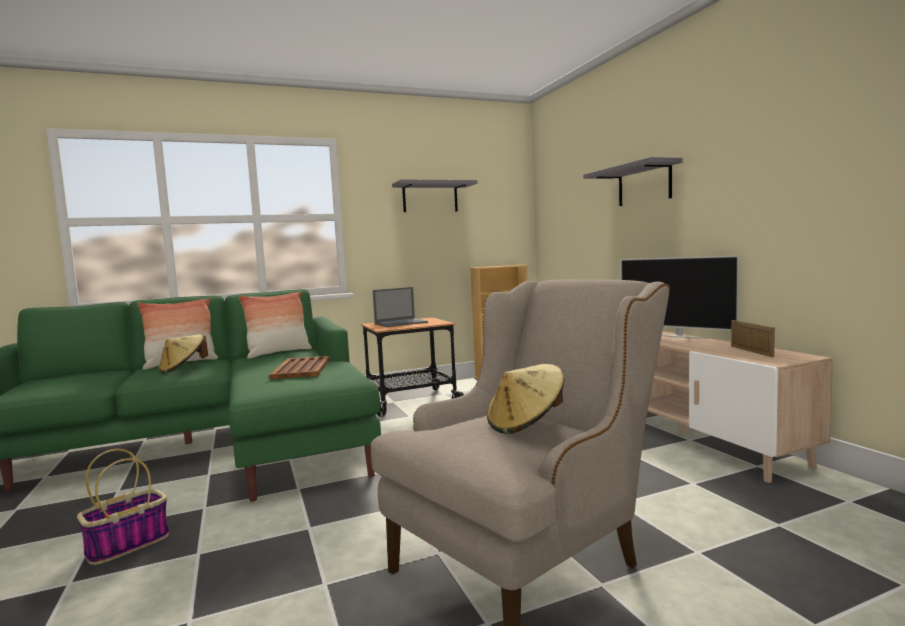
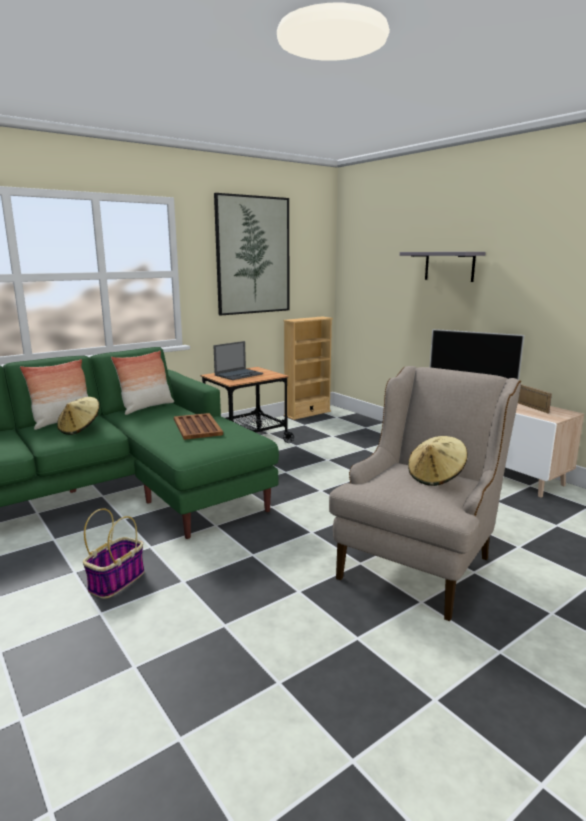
camera: 15 degrees left, 10 degrees up
grey shelf [392,179,478,212] -> picture [214,193,289,316]

